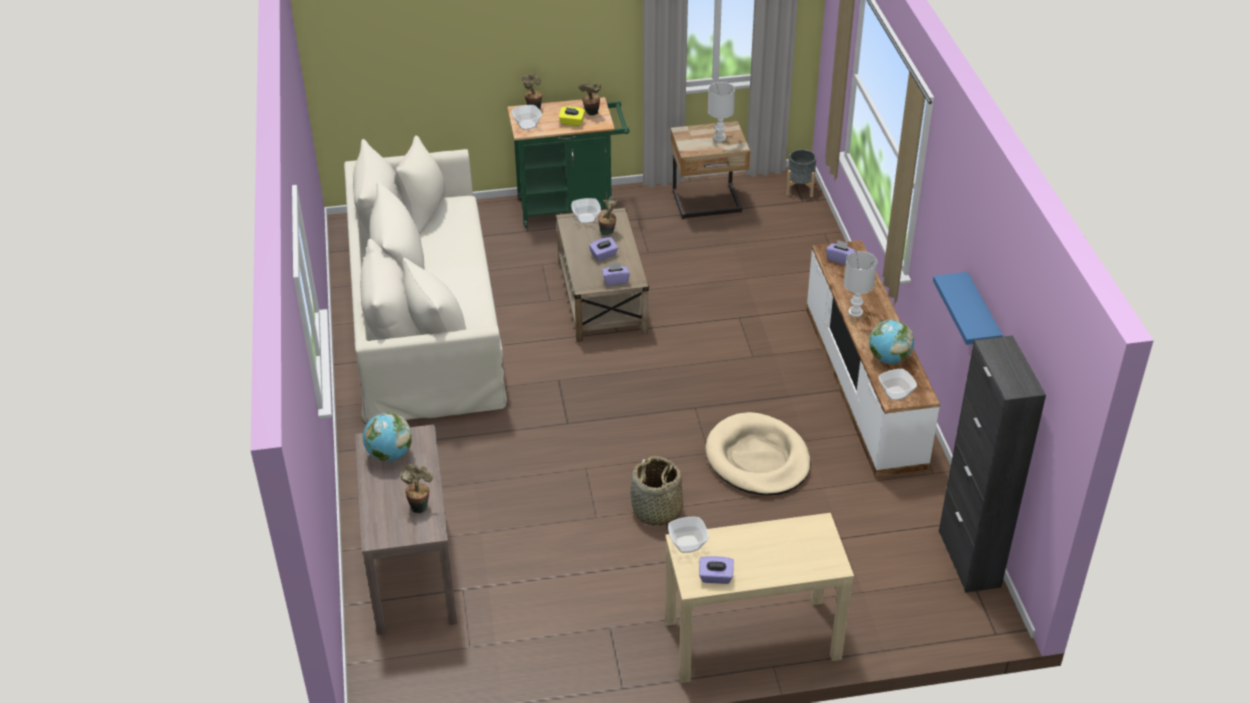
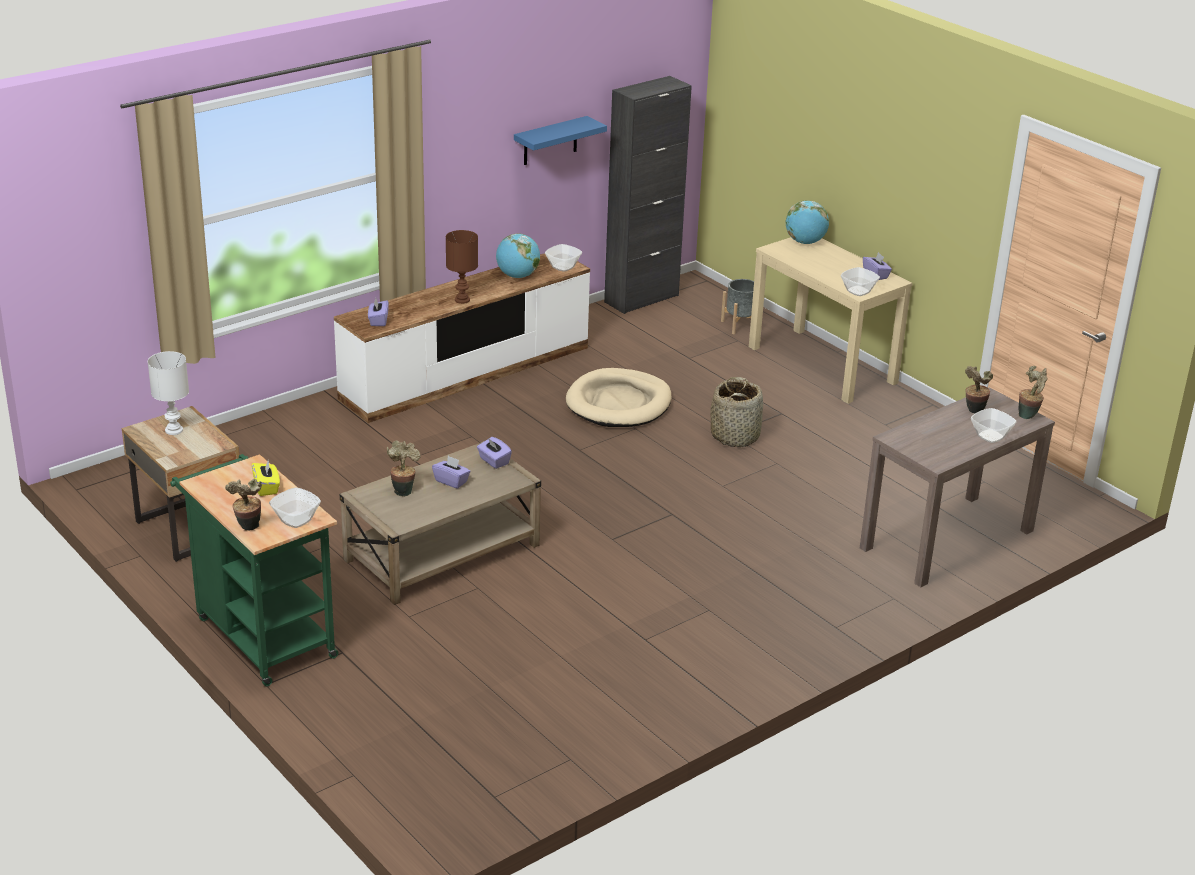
camera: 120 degrees left, 10 degrees down
beige sofa [344,135,507,423] -> none
globe [363,412,412,461] -> globe moved to [785,200,829,244]
bowl [571,198,601,224] -> bowl moved to [971,408,1017,443]
potted plant [579,83,601,116] -> potted plant moved to [1019,366,1047,419]
grey planter [786,149,816,197] -> grey planter moved to [721,279,754,334]
white table lamp [844,251,877,317] -> brown table lamp [446,230,478,304]

